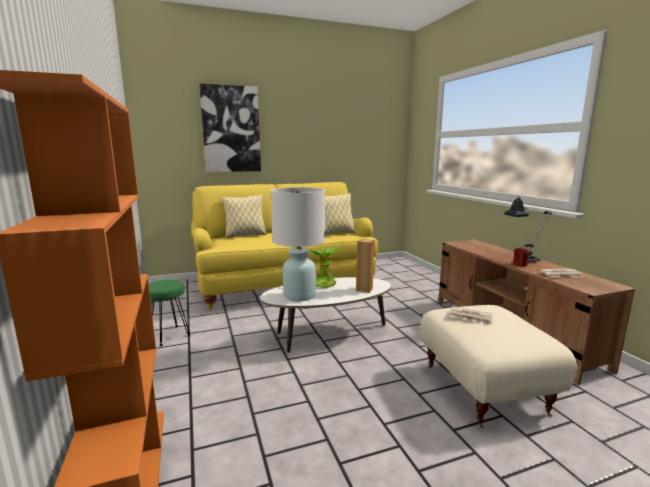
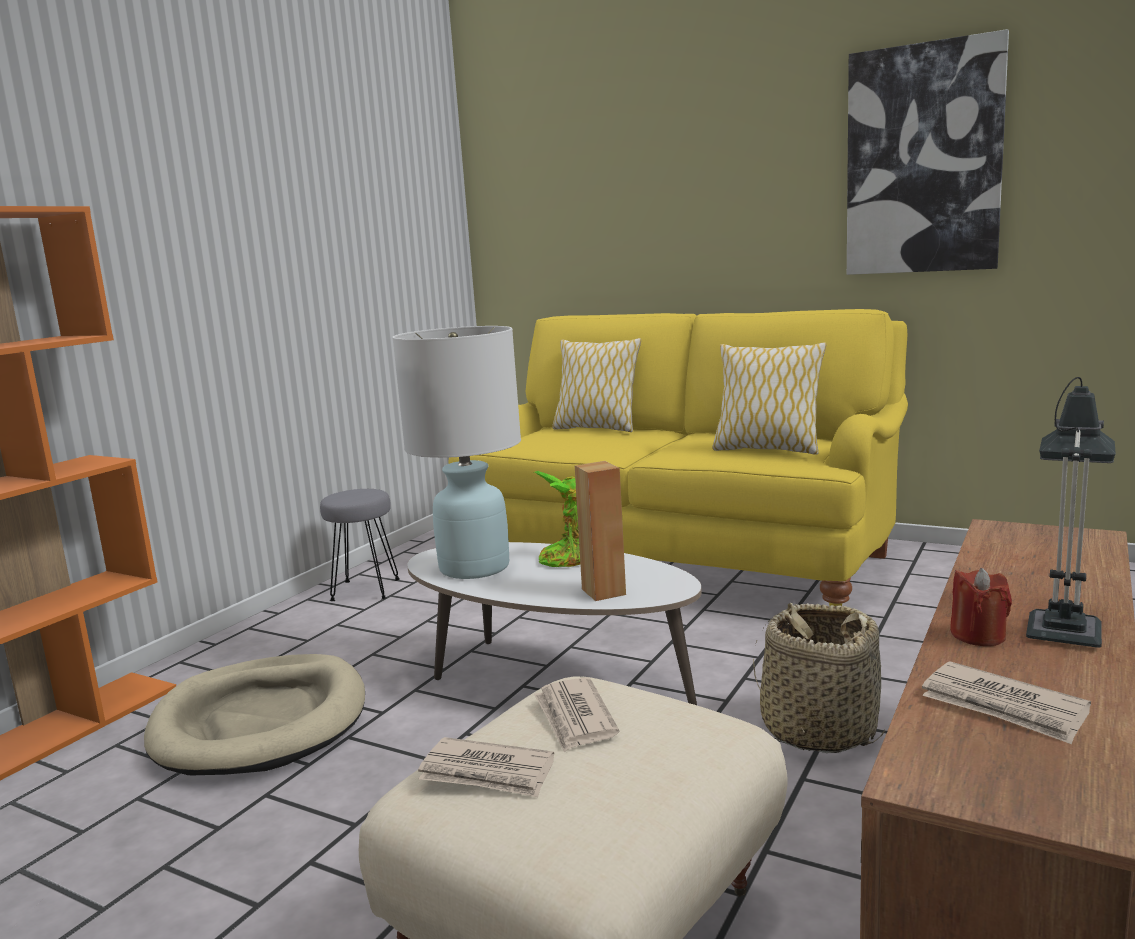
camera: 50 degrees right, 0 degrees up
green stool [149,280,190,346] -> grey stool [320,489,400,601]
picture [199,83,261,172] -> picture moved to [847,29,1009,275]
none -> beige dog bed [144,654,365,775]
none -> newspaper [418,737,554,797]
none -> basket [753,602,886,753]

